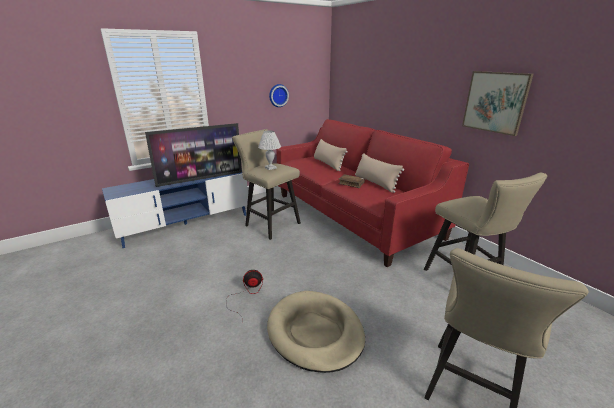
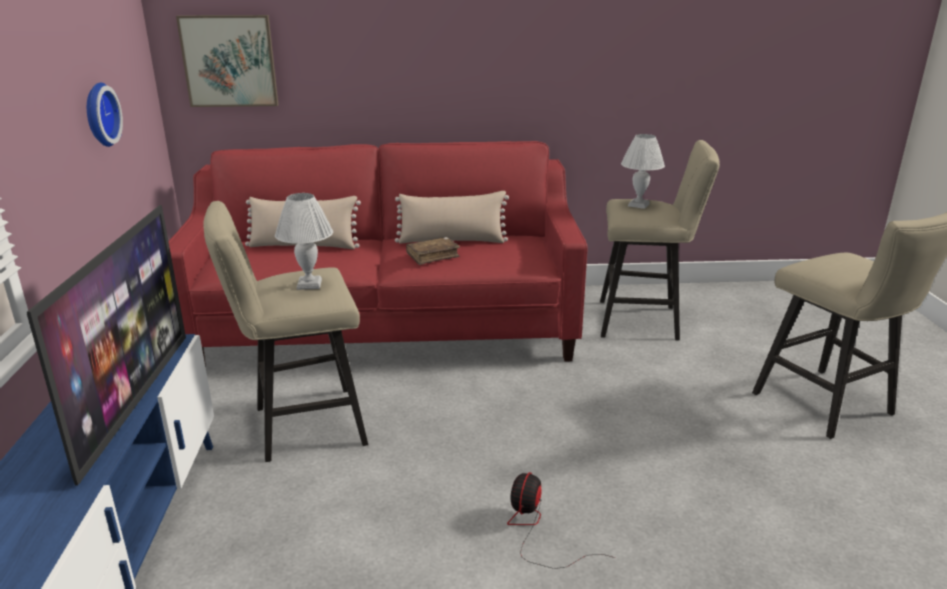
camera: 60 degrees left, 0 degrees up
beige dog bed [267,291,365,373] -> none
picture [462,71,534,136] -> picture moved to [176,15,278,107]
none -> white table lamp [621,134,665,209]

